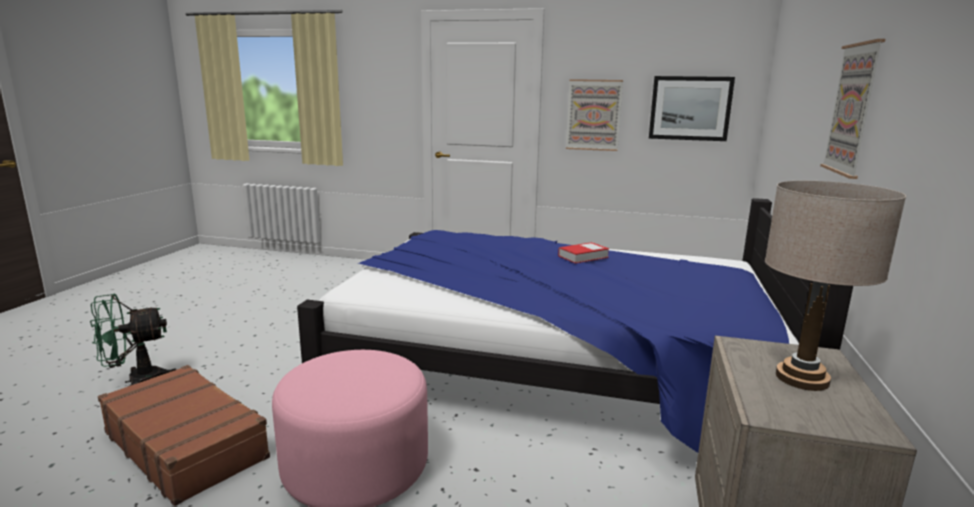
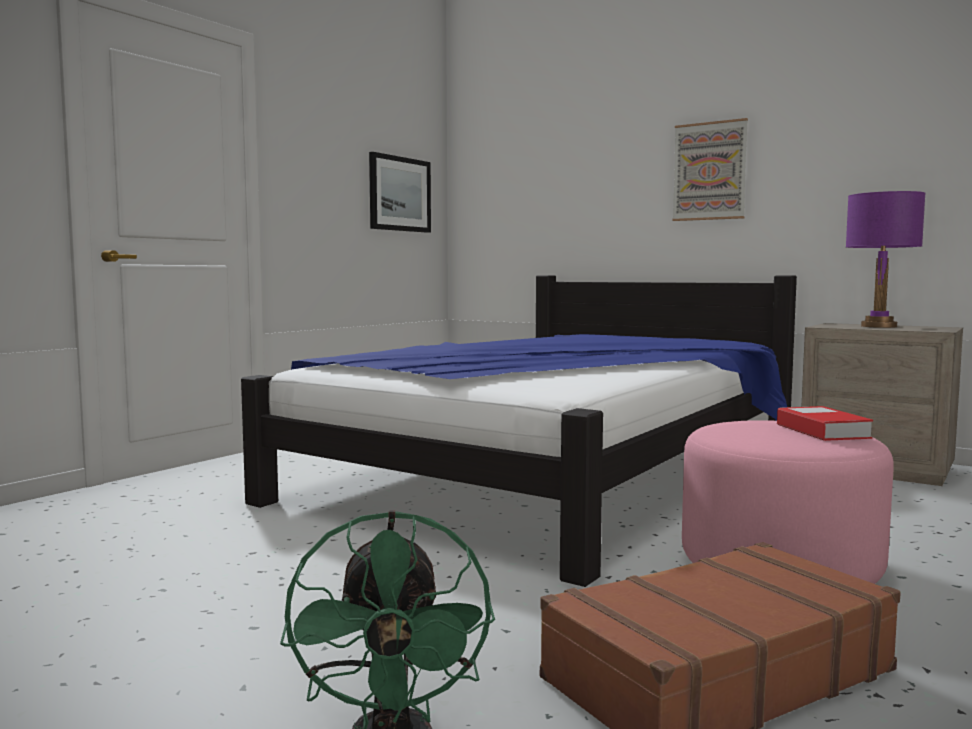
camera: 70 degrees left, 10 degrees down
book [558,242,609,263] -> book moved to [777,406,873,441]
picture [566,79,623,151] -> none
beige table lamp [765,181,906,391] -> purple table lamp [846,191,926,328]

